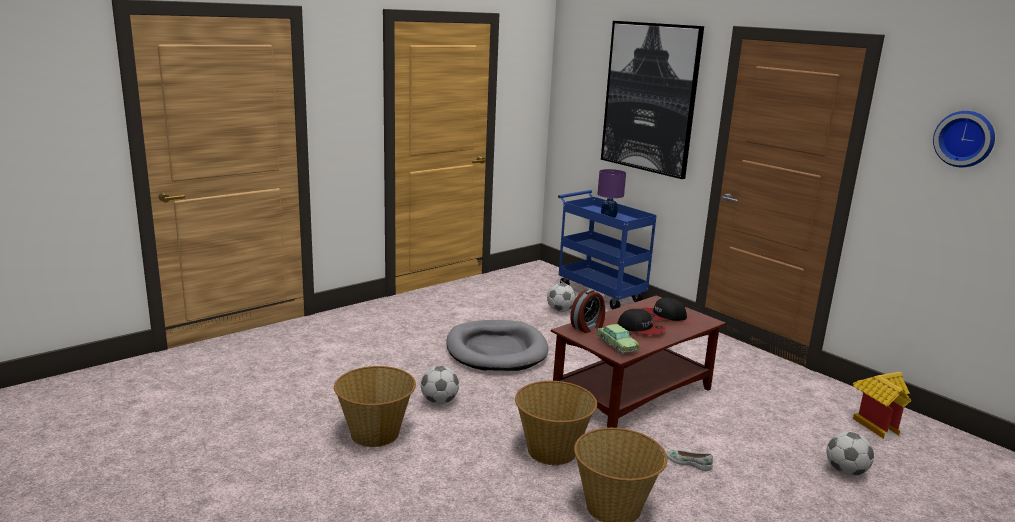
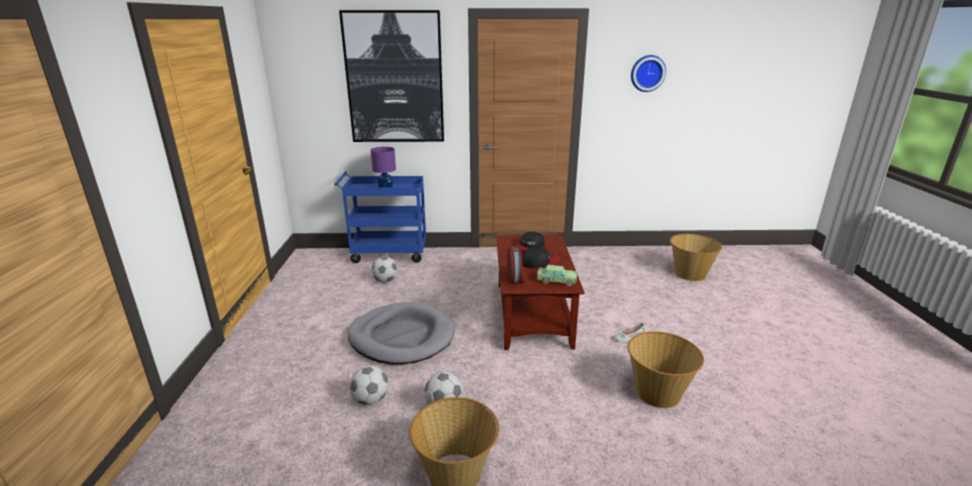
camera: 50 degrees left, 5 degrees up
basket [515,381,597,465] -> basket moved to [670,234,722,281]
football [827,431,874,476] -> football moved to [349,366,388,405]
toy house [853,372,911,439] -> none

